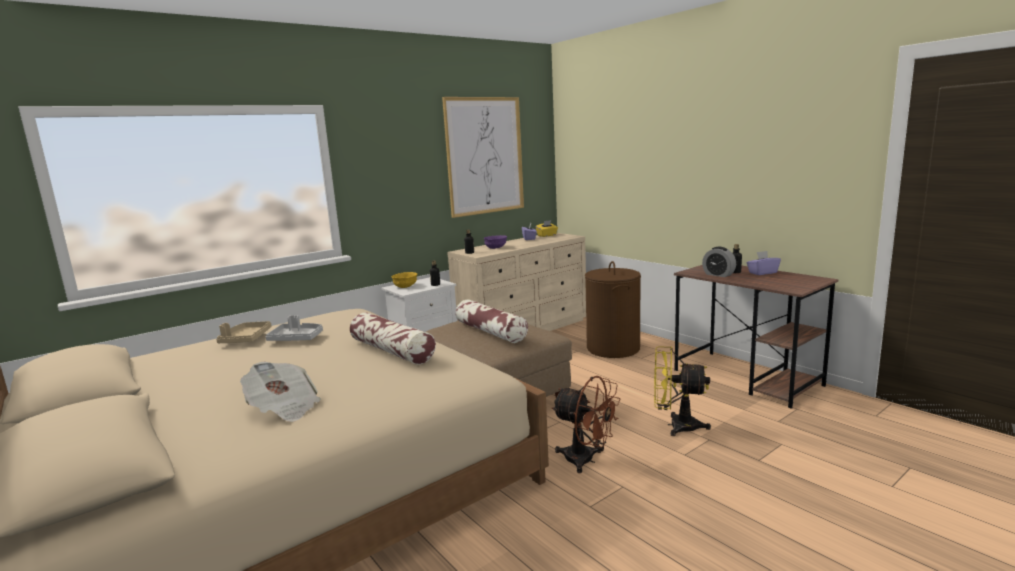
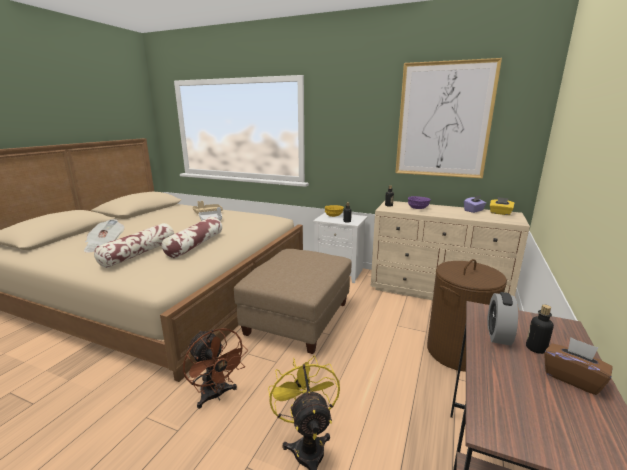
camera: 60 degrees right, 5 degrees up
pillow [455,299,528,343] -> pillow moved to [94,223,174,268]
brown fan [552,376,621,473] -> brown fan turned 45 degrees counterclockwise [183,328,248,409]
purple tissue box [747,251,781,275] -> brown tissue box [544,337,613,395]

